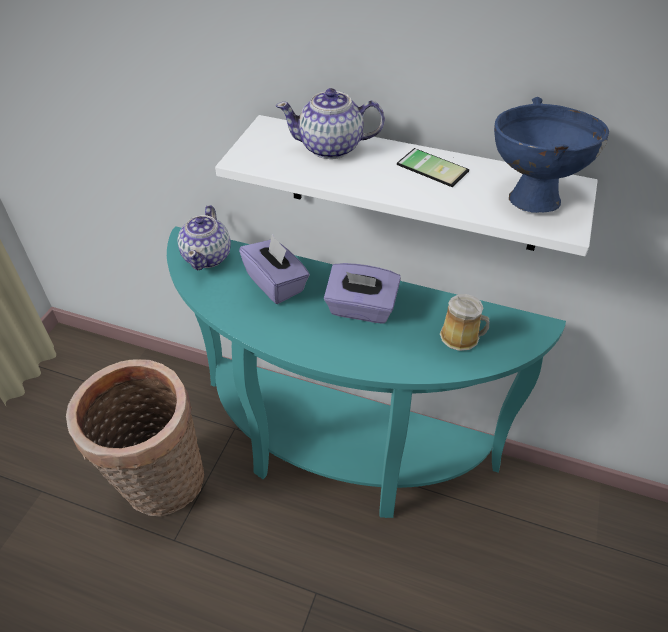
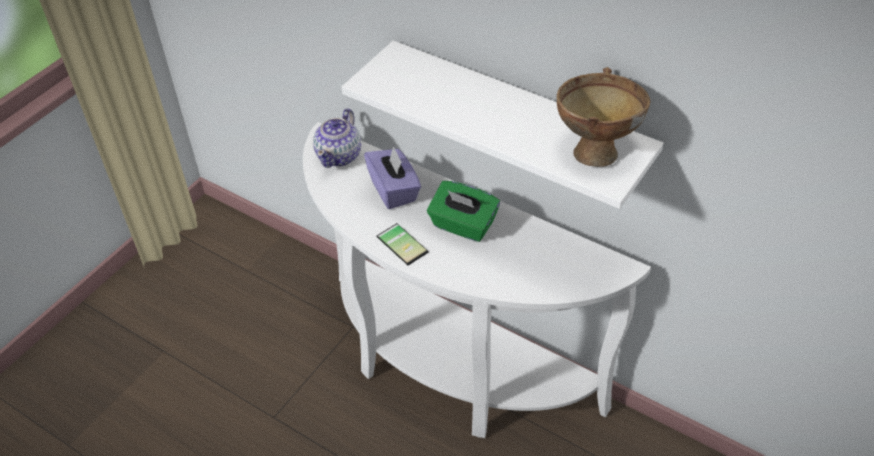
camera: 15 degrees right, 0 degrees up
basket [66,359,204,517] -> none
turquoise console table [167,226,566,518] -> white console table [303,122,651,438]
teapot [276,88,385,159] -> none
purple tissue box [324,263,401,324] -> green tissue box [427,181,500,242]
phone [397,148,469,187] -> phone moved to [377,223,429,265]
mug [440,294,489,351] -> none
blue bowl [494,97,609,213] -> brown bowl [557,67,650,167]

